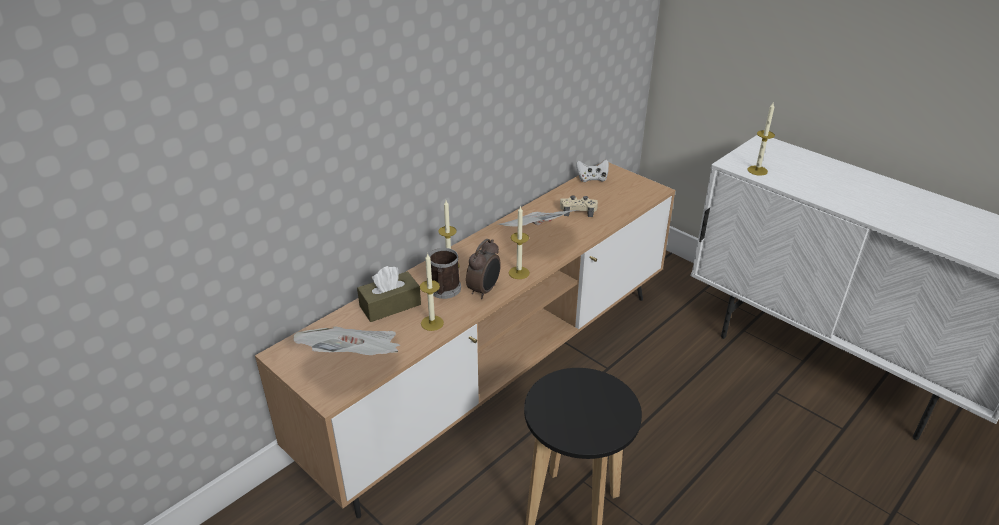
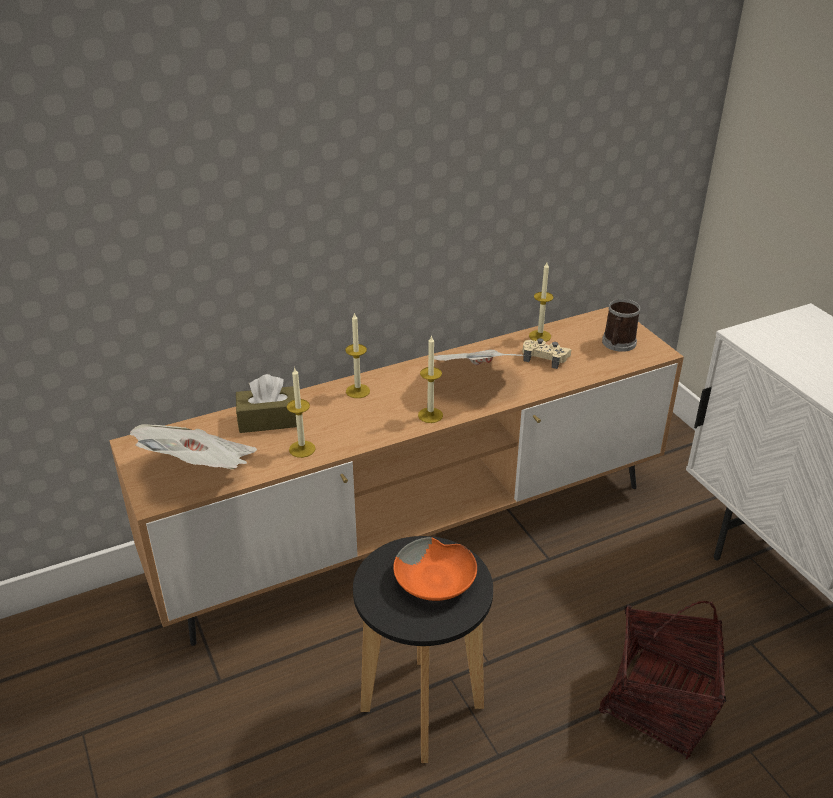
camera: 20 degrees right, 0 degrees up
mug [429,248,461,299] -> mug moved to [602,299,640,352]
alarm clock [466,239,501,299] -> none
white game controller [576,159,609,182] -> none
candle [747,101,775,176] -> candle moved to [529,262,553,342]
none -> orange bowl [393,537,477,601]
none -> basket [599,601,726,760]

